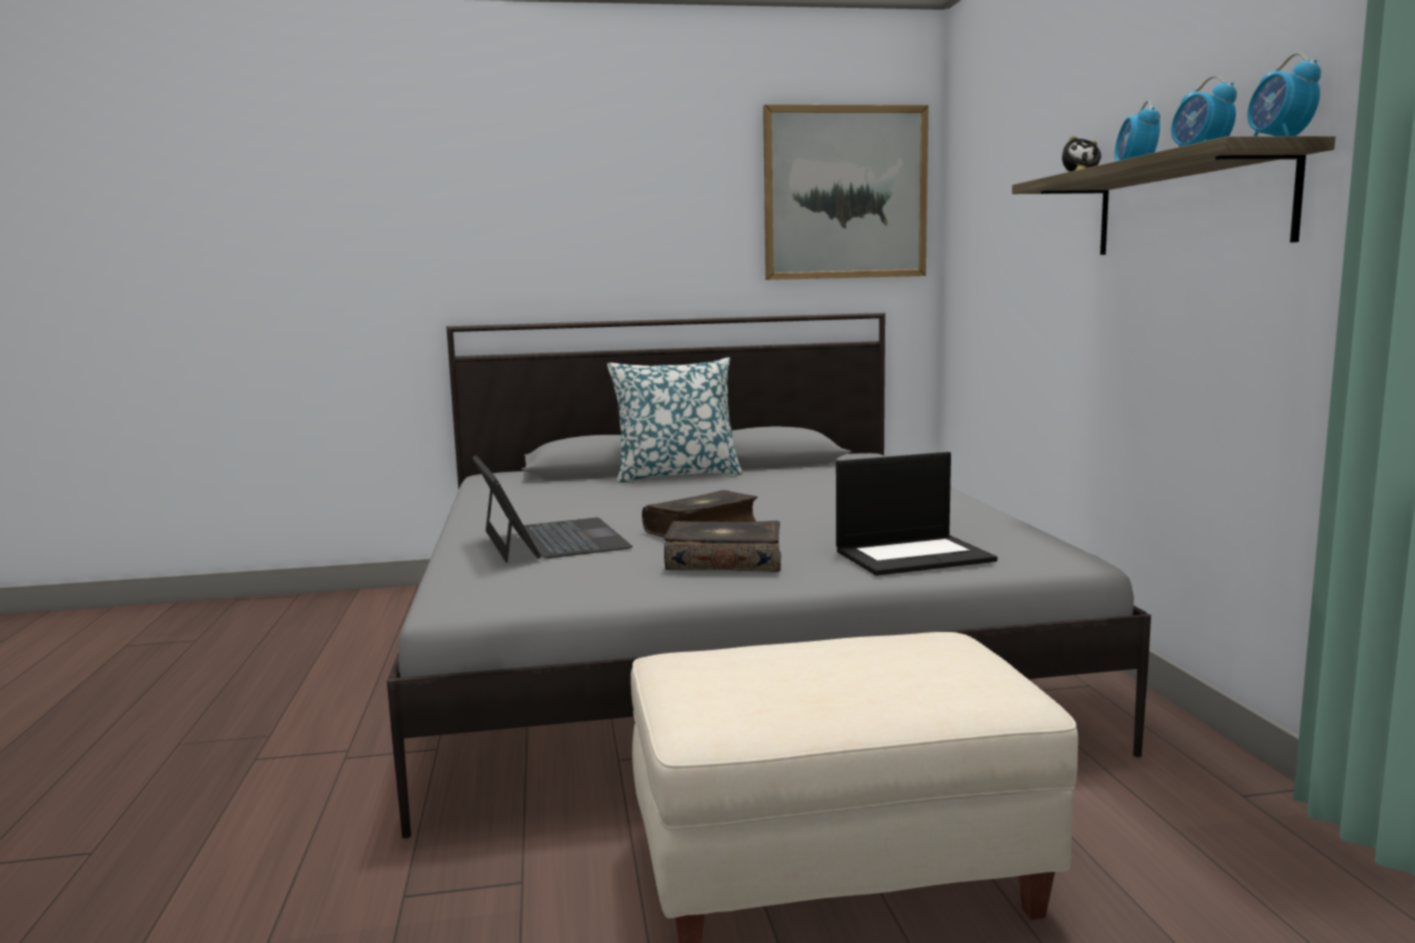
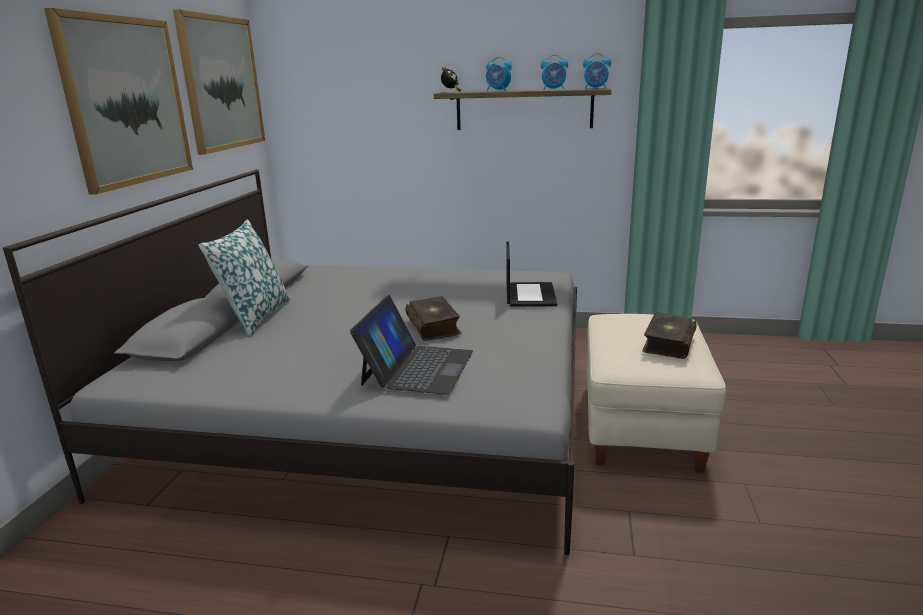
camera: 70 degrees left, 10 degrees up
laptop [472,455,633,563] -> laptop turned 105 degrees clockwise [350,295,473,395]
book [664,521,781,572] -> book moved to [642,312,697,359]
none -> picture [44,8,193,194]

